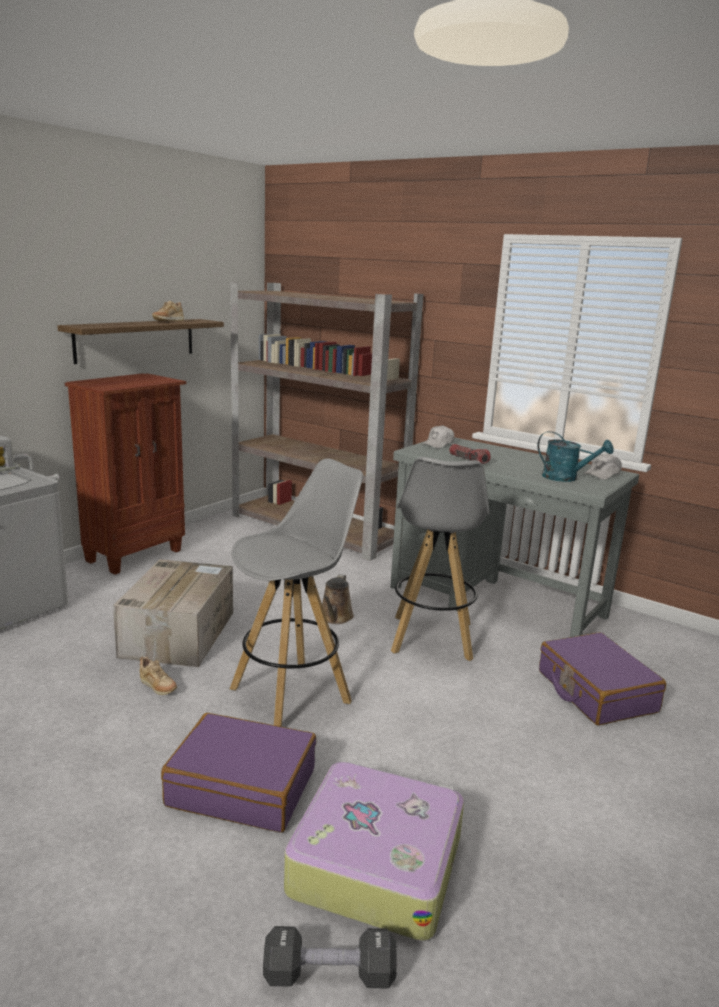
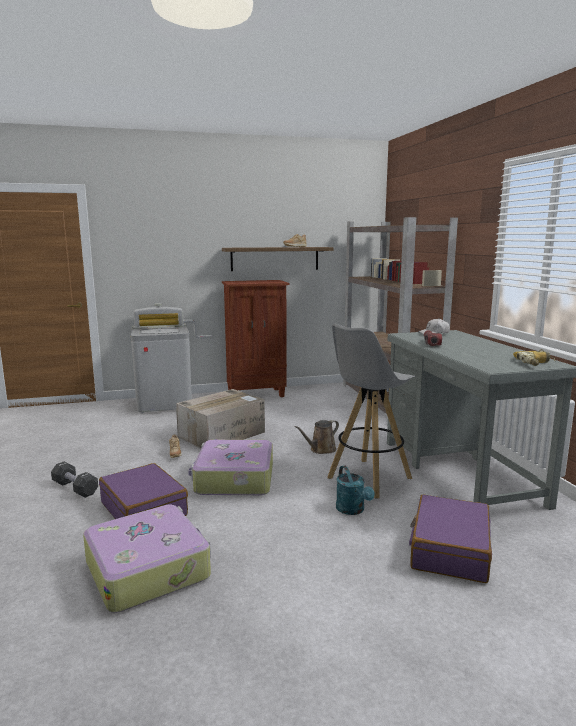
camera: 40 degrees right, 5 degrees down
grey stool [230,458,363,727] -> suitcase [188,440,273,495]
black dumbbell [263,926,397,988] -> black dumbbell moved to [51,461,98,498]
turquoise watering can [537,431,614,482] -> turquoise watering can moved to [336,465,375,515]
white cap [584,453,622,480] -> power drill [513,349,555,366]

